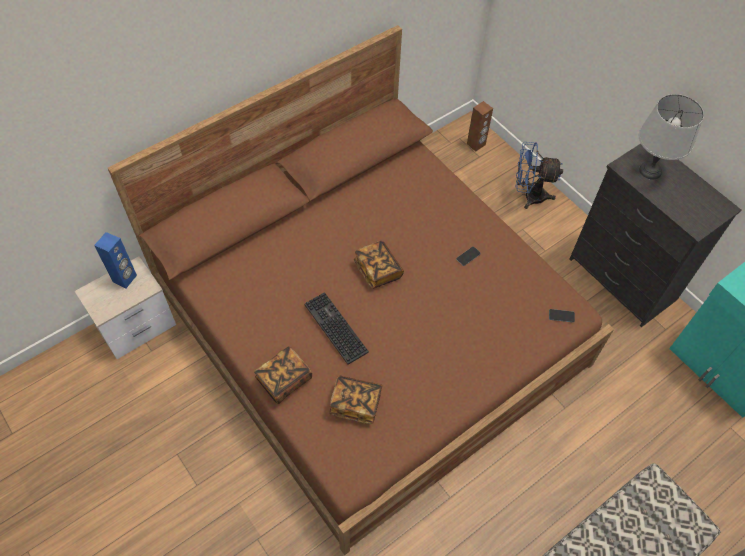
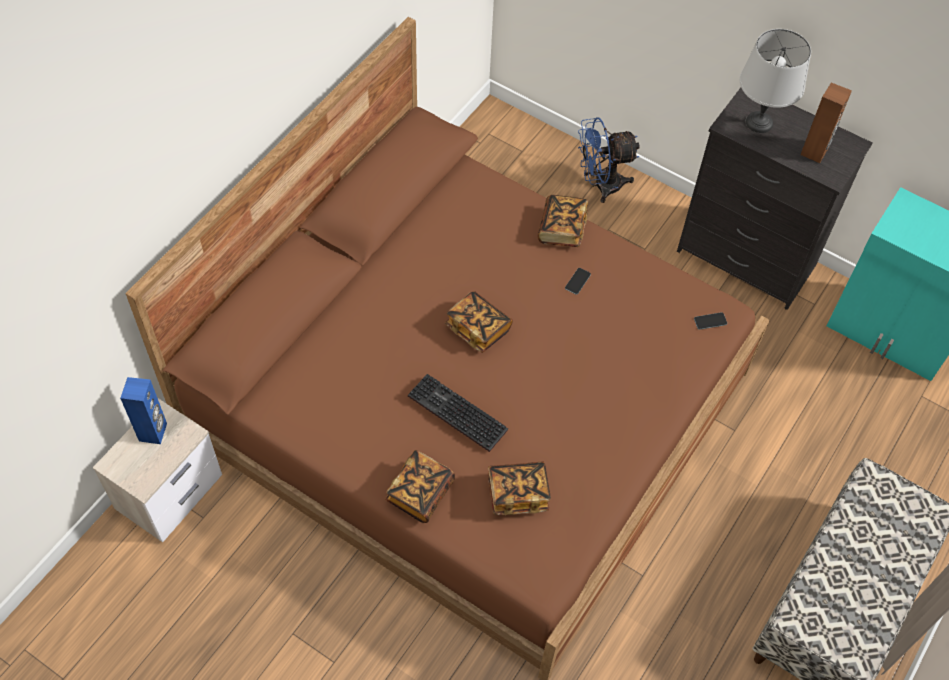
camera: 20 degrees left, 0 degrees up
brown speaker [467,101,493,152] -> brown speaker moved to [800,83,852,163]
none -> book [538,195,588,247]

